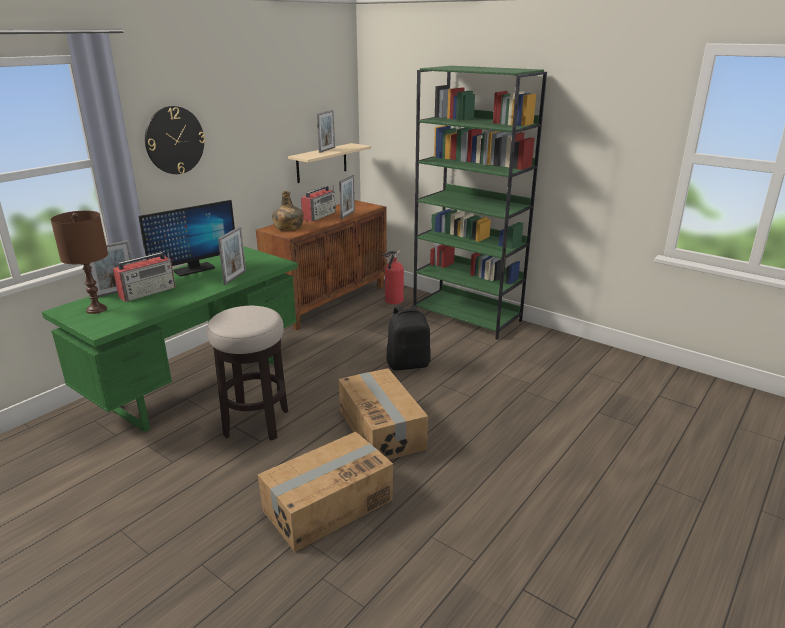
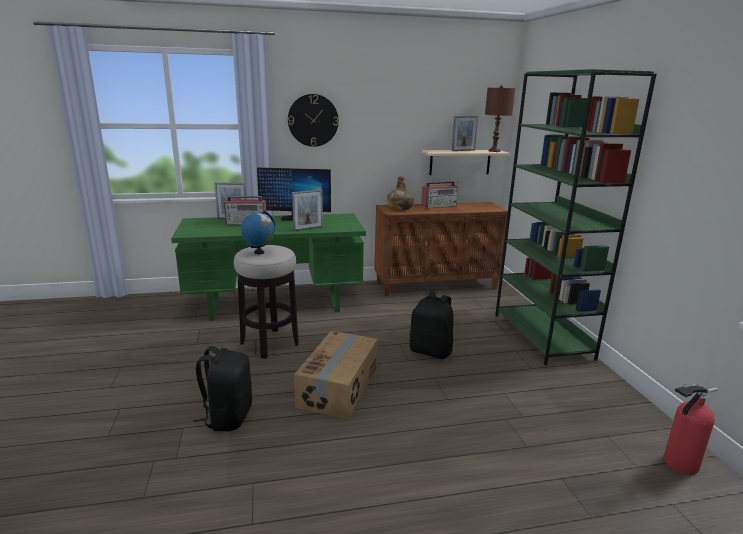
camera: 40 degrees right, 5 degrees down
brown table lamp [51,211,108,314] -> brown table lamp moved to [485,85,515,152]
cardboard box [258,432,393,552] -> black backpack [193,346,252,431]
picture frame [339,175,355,219] -> none
fire extinguisher [382,250,404,304] -> fire extinguisher moved to [663,384,718,474]
none -> globe [241,211,275,254]

